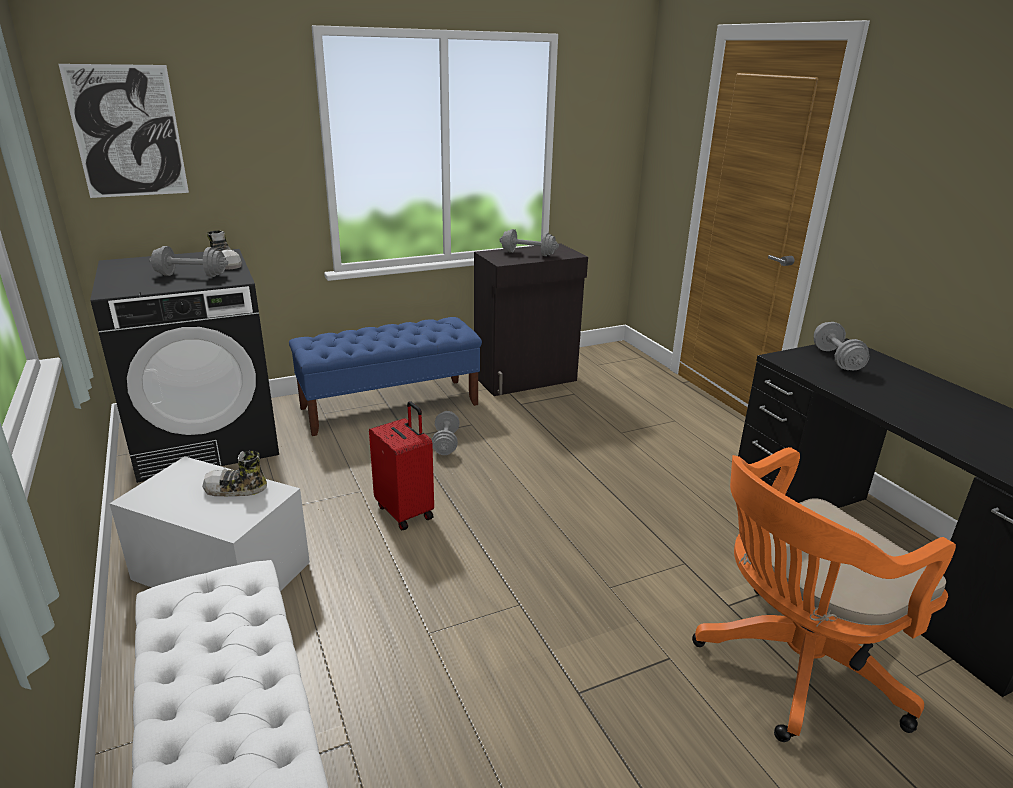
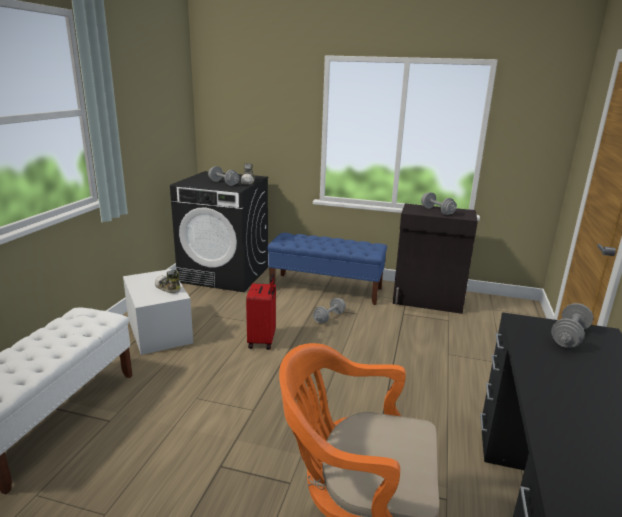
camera: 40 degrees right, 5 degrees down
picture [59,64,189,198] -> none

